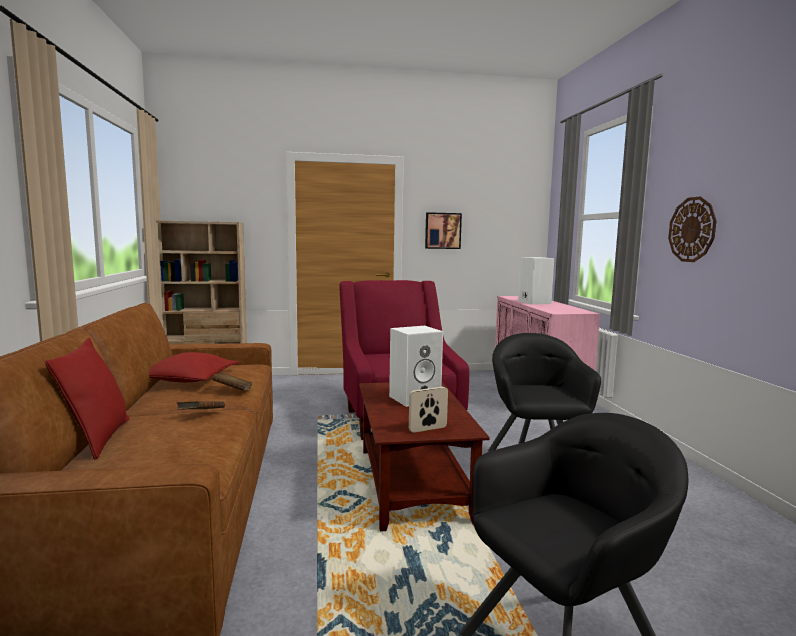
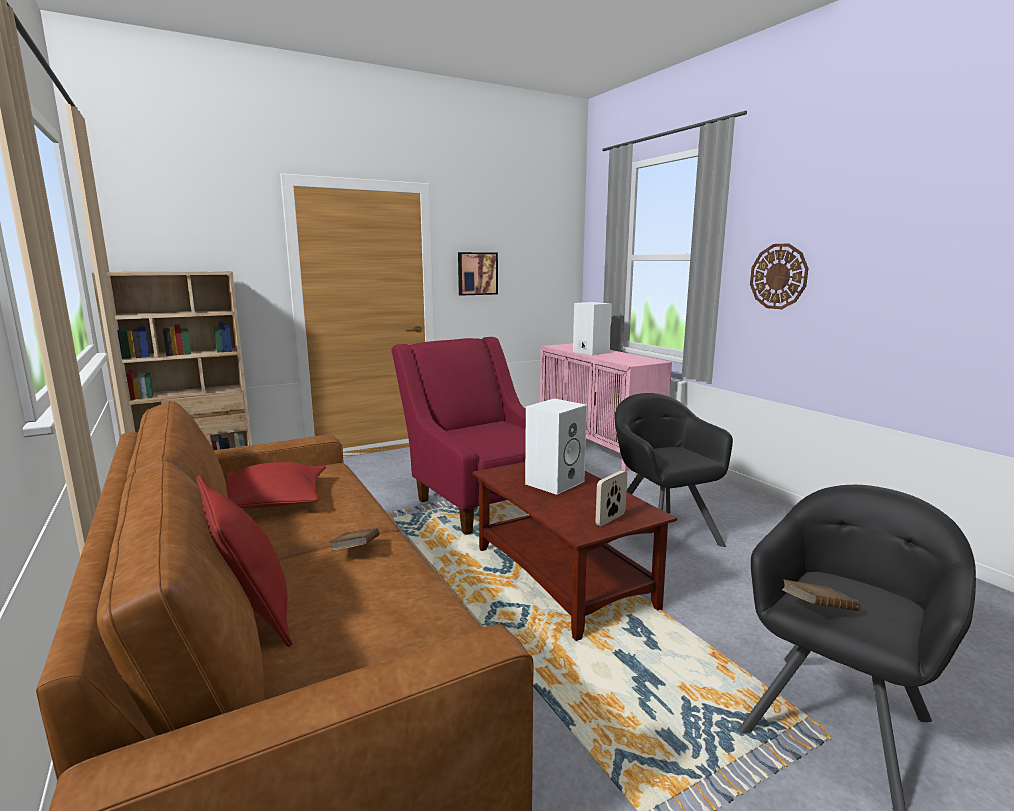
camera: 20 degrees left, 5 degrees up
brown book [213,373,253,391] -> brown book moved to [782,580,860,611]

